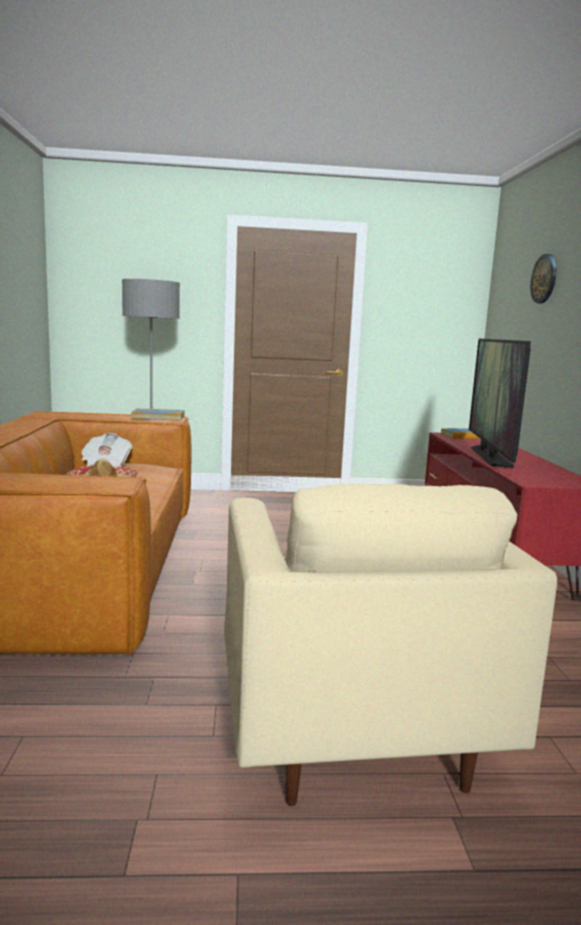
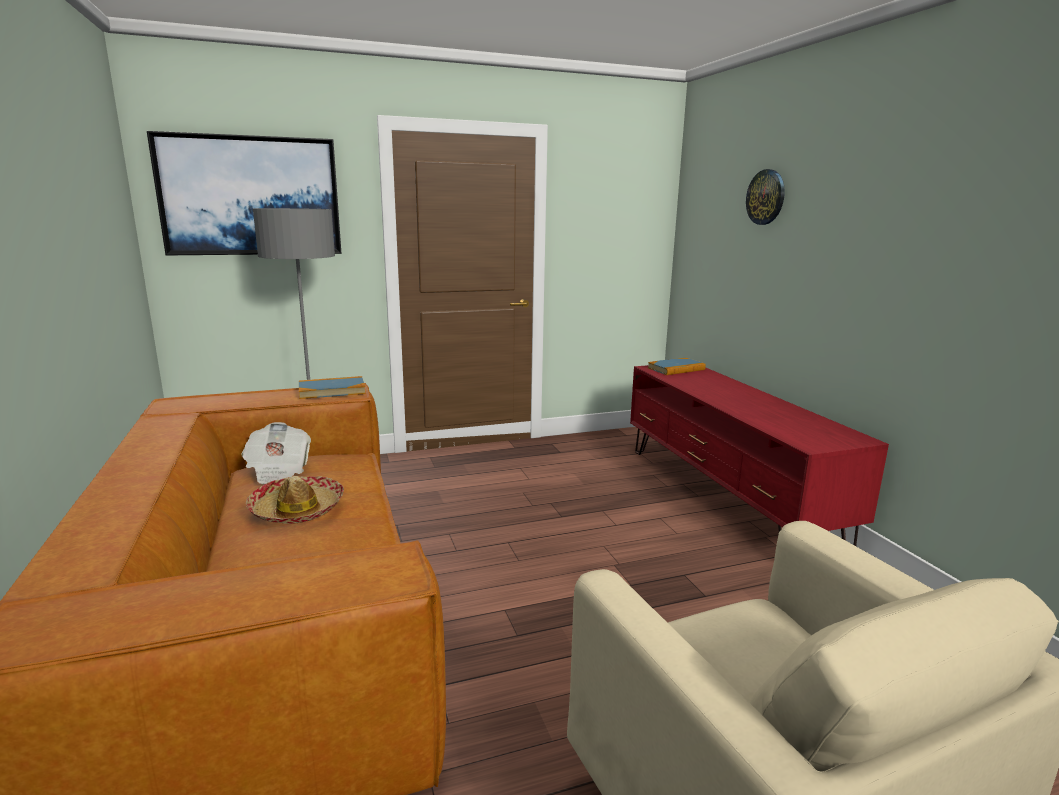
camera: 15 degrees left, 5 degrees up
television [469,339,531,468] -> none
none -> picture [147,131,341,255]

